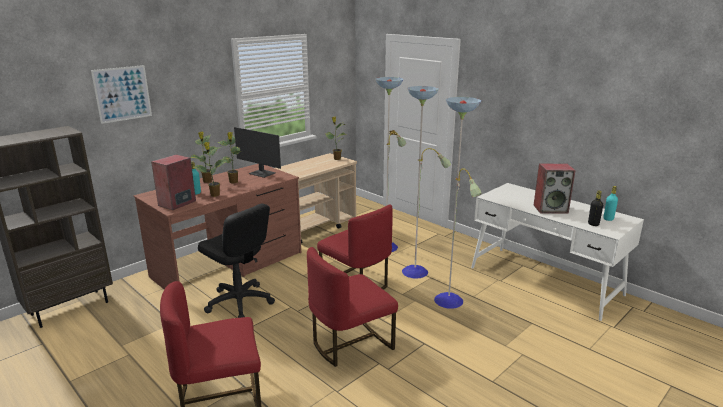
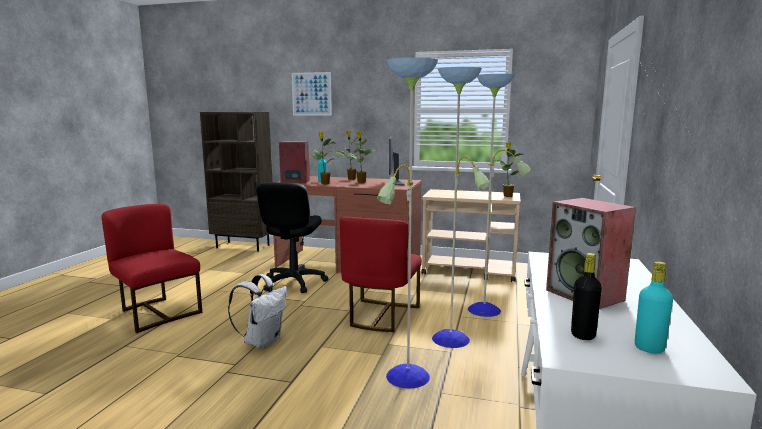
camera: 60 degrees right, 10 degrees down
red chair [307,247,398,367] -> white backpack [228,274,287,349]

